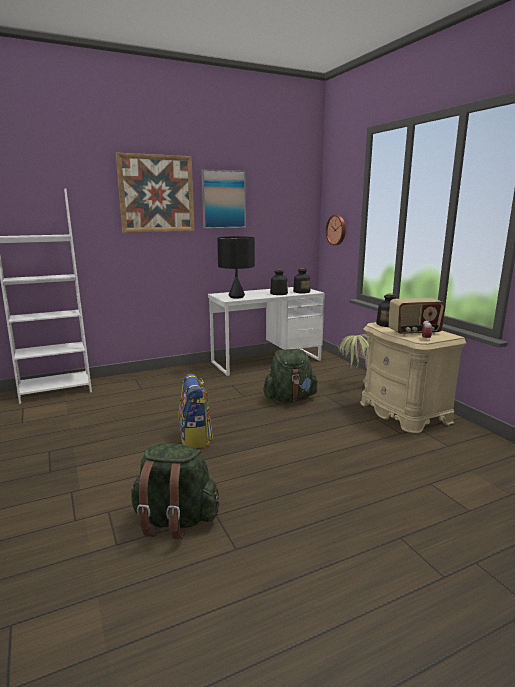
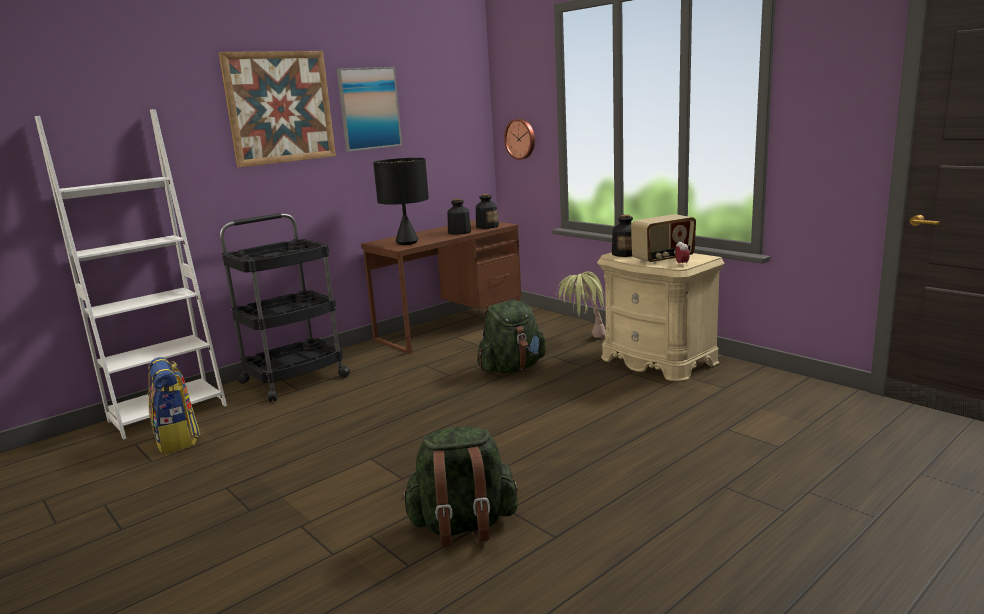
camera: 15 degrees left, 0 degrees up
backpack [178,374,213,448] -> backpack moved to [148,357,200,454]
white desk [208,287,325,376] -> brown desk [361,220,521,354]
none -> black cart [220,213,350,402]

